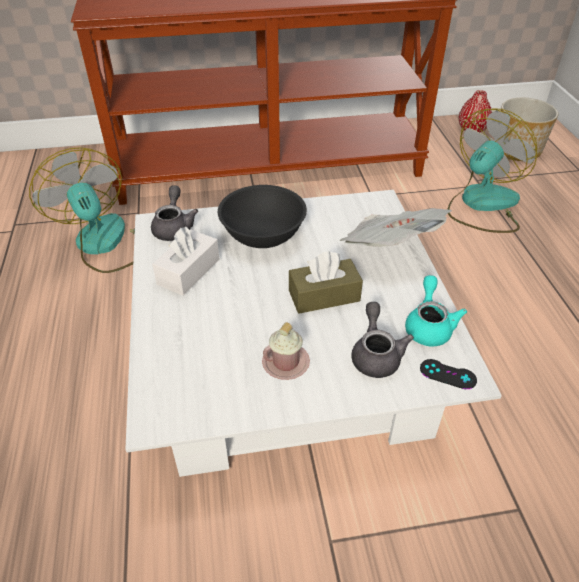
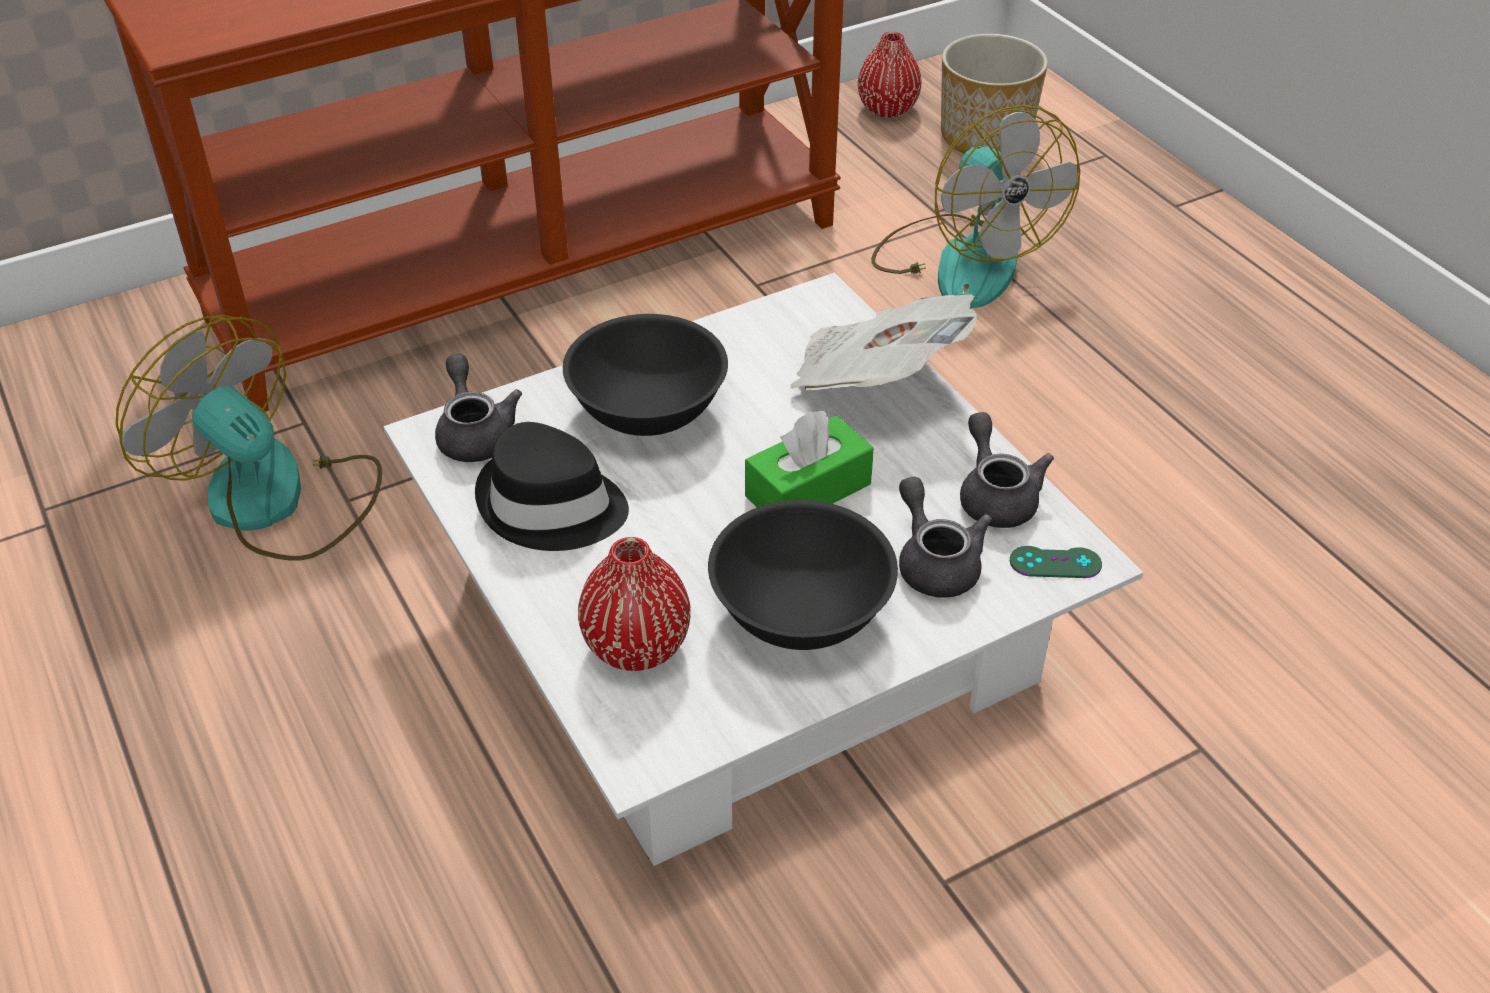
camera: 20 degrees left, 0 degrees up
white tissue box [152,227,220,296] -> black hat [475,422,629,551]
pink mug [262,322,310,380] -> black bowl [708,500,898,650]
brown tissue box [289,251,363,314] -> green tissue box [745,411,874,507]
turquoise teapot [405,275,467,346] -> grey teapot [960,412,1054,528]
black game controller [420,359,477,389] -> green game controller [1010,546,1102,578]
fan [448,108,537,233] -> fan turned 135 degrees clockwise [871,105,1080,309]
none -> red vase [578,537,691,671]

